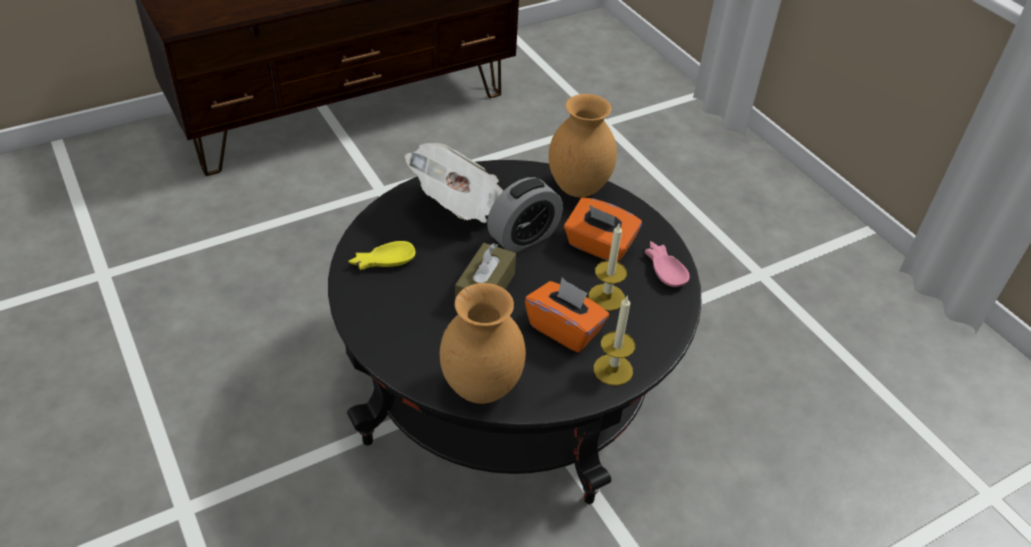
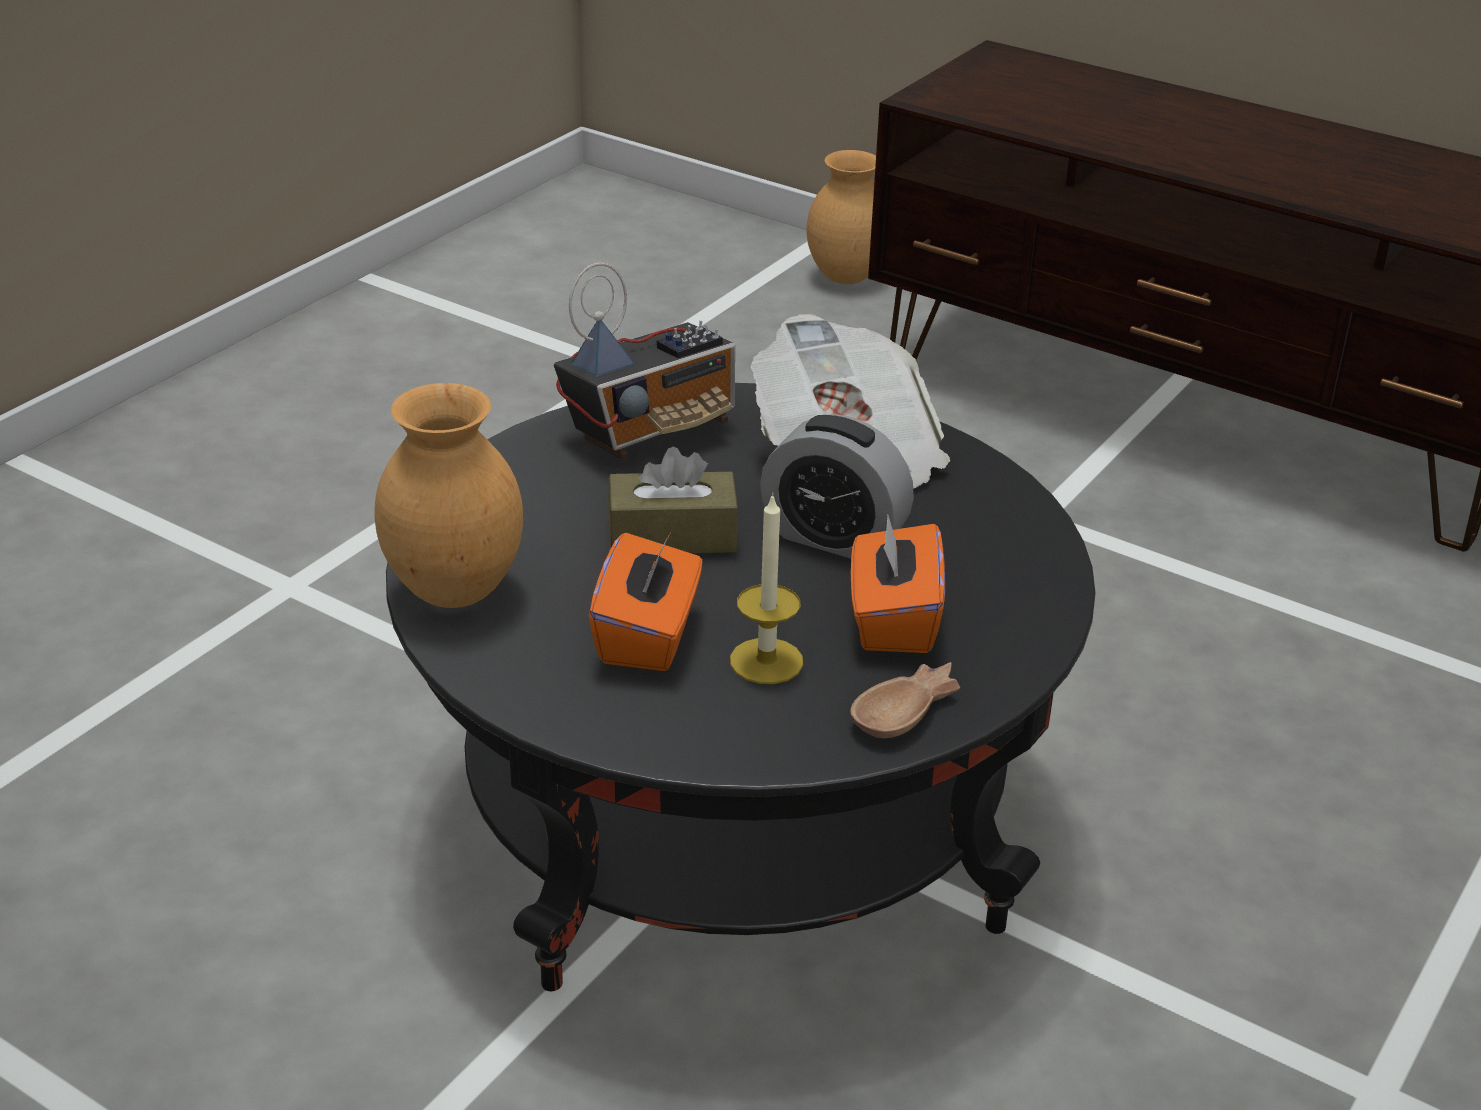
camera: 65 degrees right, 10 degrees down
yellow bowl [348,241,416,270] -> radio [554,262,735,460]
brown vase [549,94,617,197] -> brown vase moved to [807,150,876,284]
candle [594,295,635,386] -> none
pink bowl [644,241,690,287] -> brown bowl [850,662,960,738]

